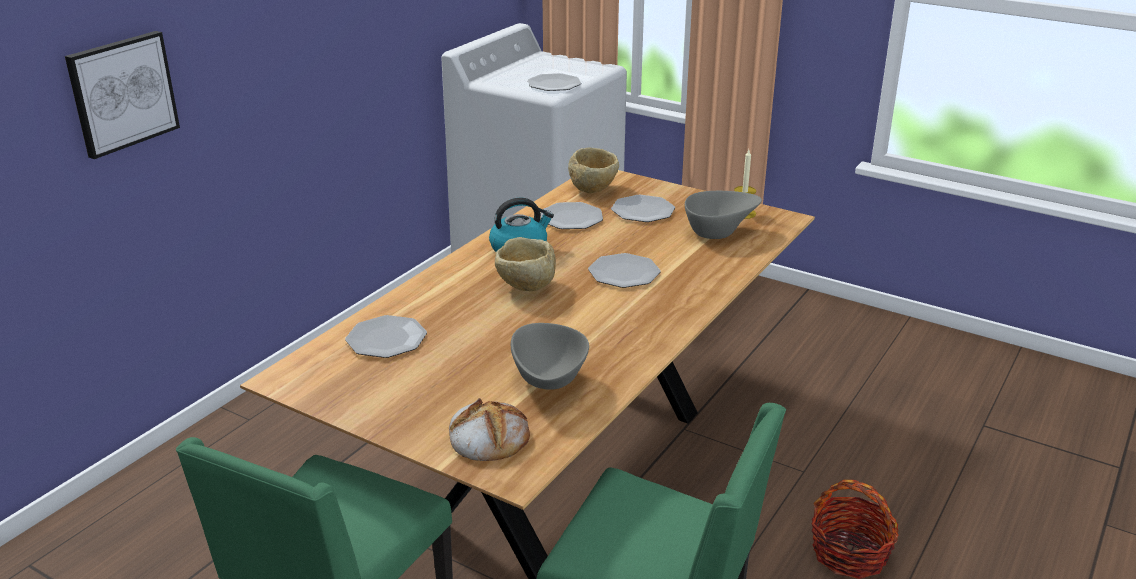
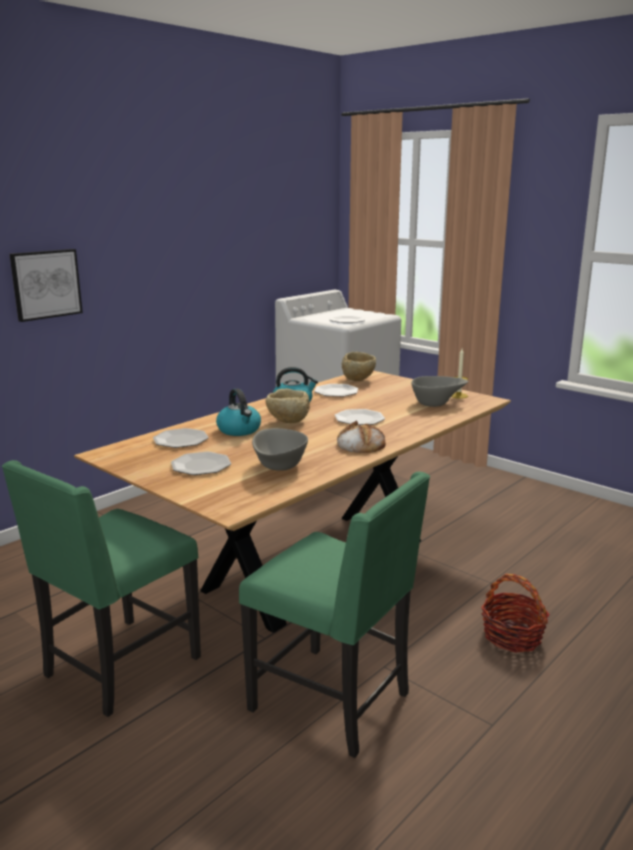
camera: 10 degrees right, 10 degrees down
bread [449,398,530,461] -> bread moved to [337,420,386,453]
plate [611,195,675,222] -> plate moved to [171,452,231,475]
none -> kettle [216,389,261,436]

